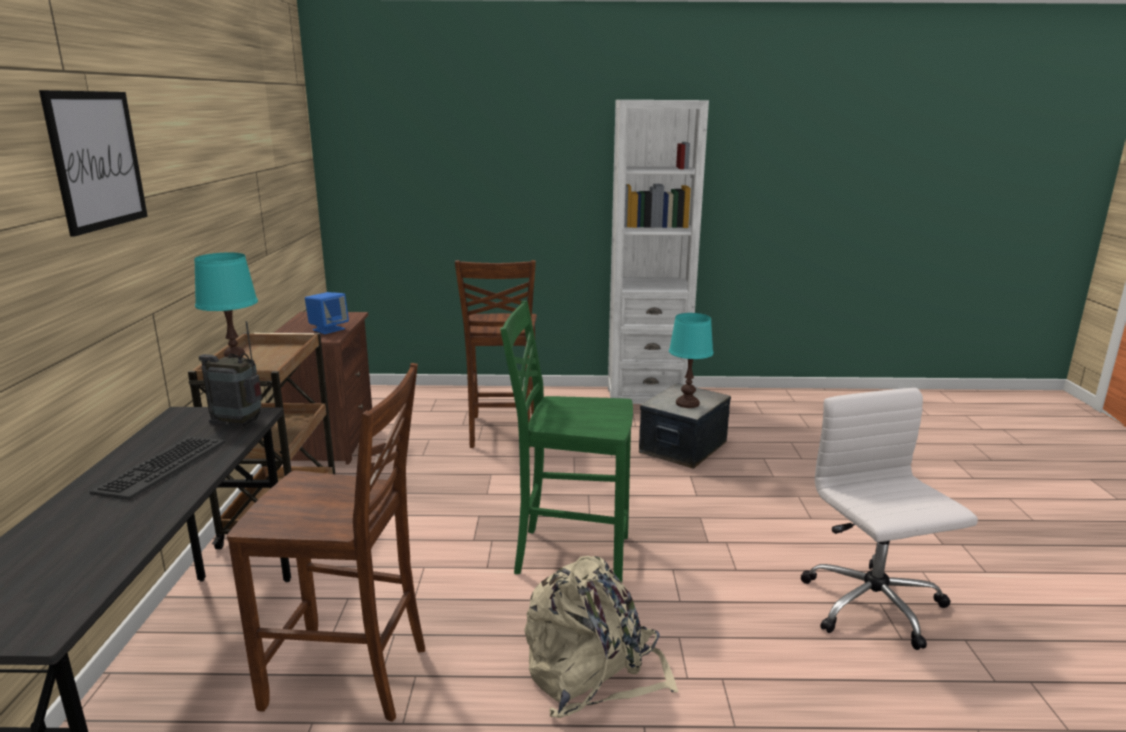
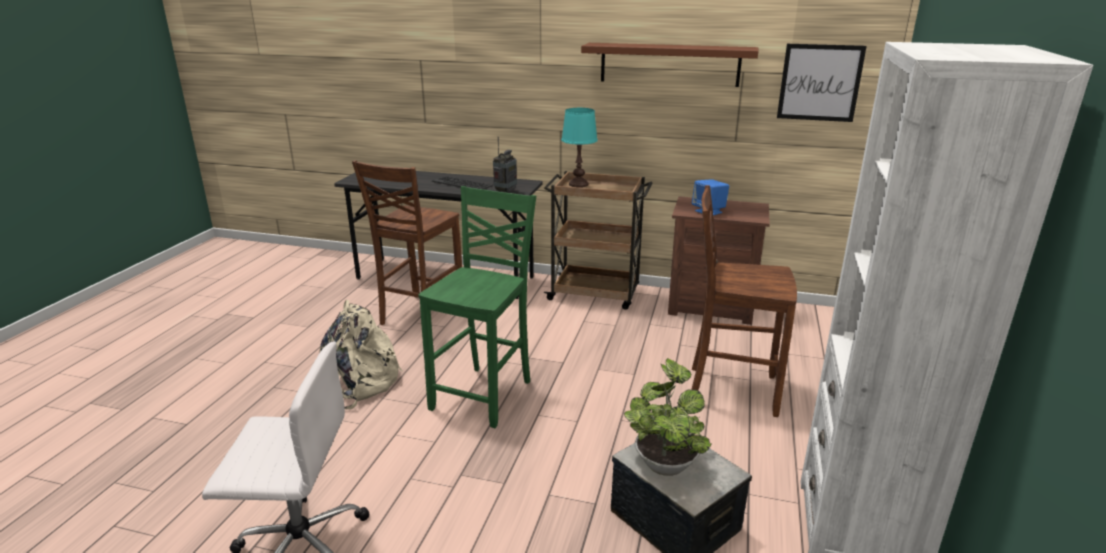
camera: 105 degrees right, 5 degrees up
picture [39,90,148,237] -> picture moved to [777,44,867,122]
turquoise table lamp [669,313,713,408] -> potted plant [624,358,712,476]
none -> brown shelf [581,43,758,87]

